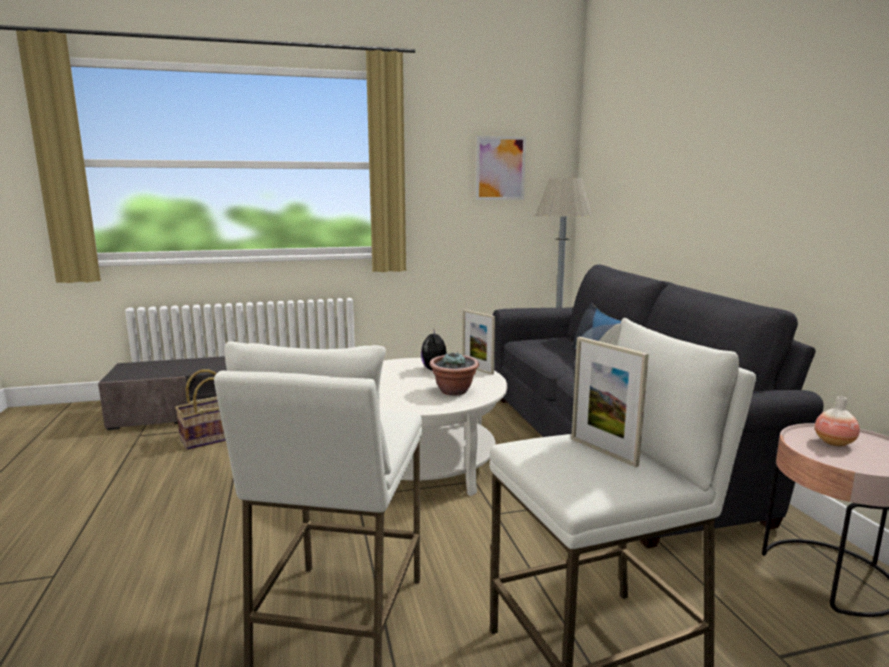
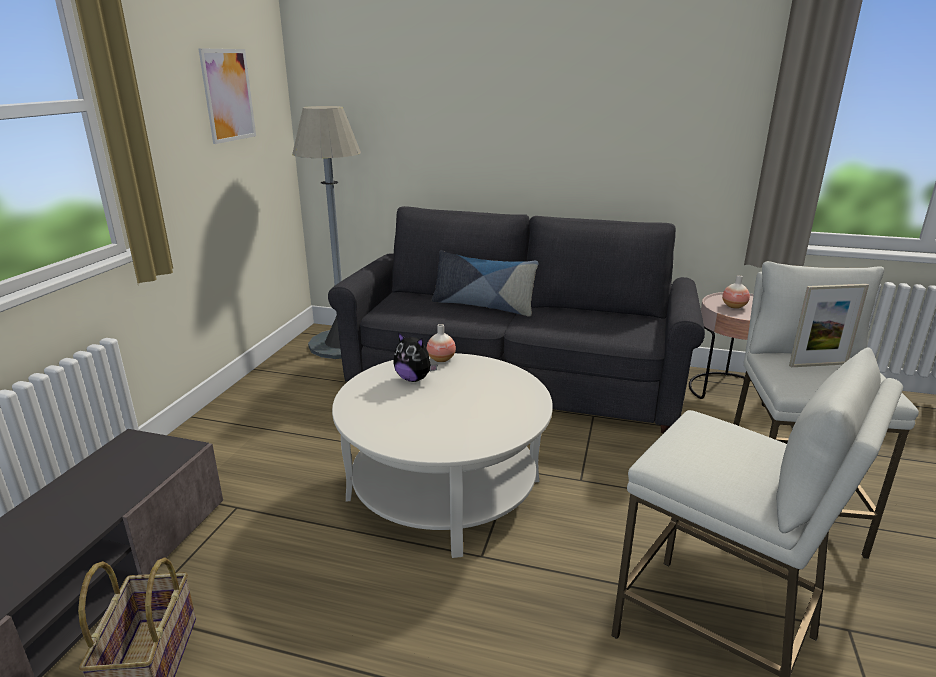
camera: 60 degrees left, 10 degrees up
potted plant [430,352,479,396] -> none
picture frame [463,310,495,375] -> vase [427,324,456,362]

